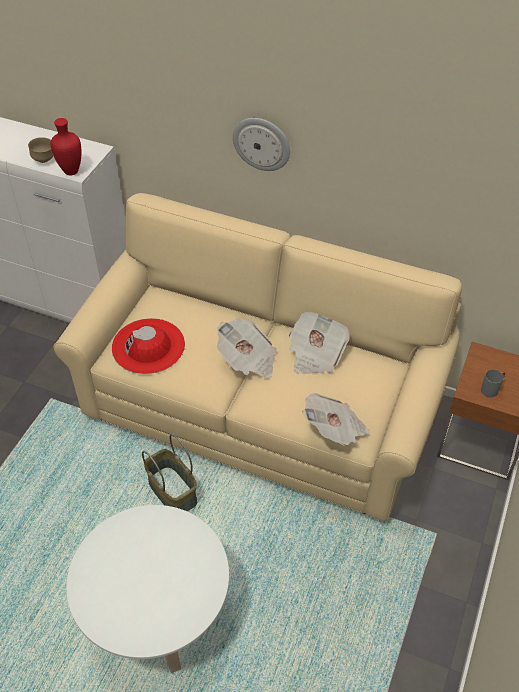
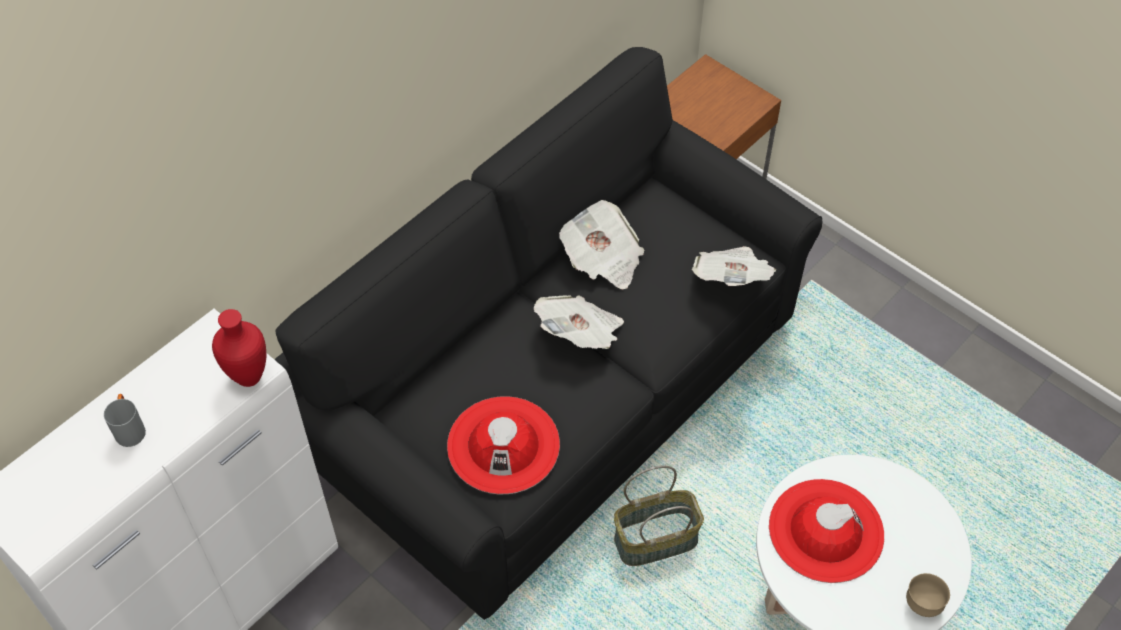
camera: 70 degrees left, 5 degrees up
brown bowl [28,137,53,163] -> brown bowl moved to [906,573,950,617]
beige sofa [53,193,462,521] -> black sofa [274,47,822,620]
wall clock [233,118,290,171] -> none
grey mug [481,369,505,397] -> grey mug moved to [104,394,146,447]
none -> red hat [769,479,884,583]

